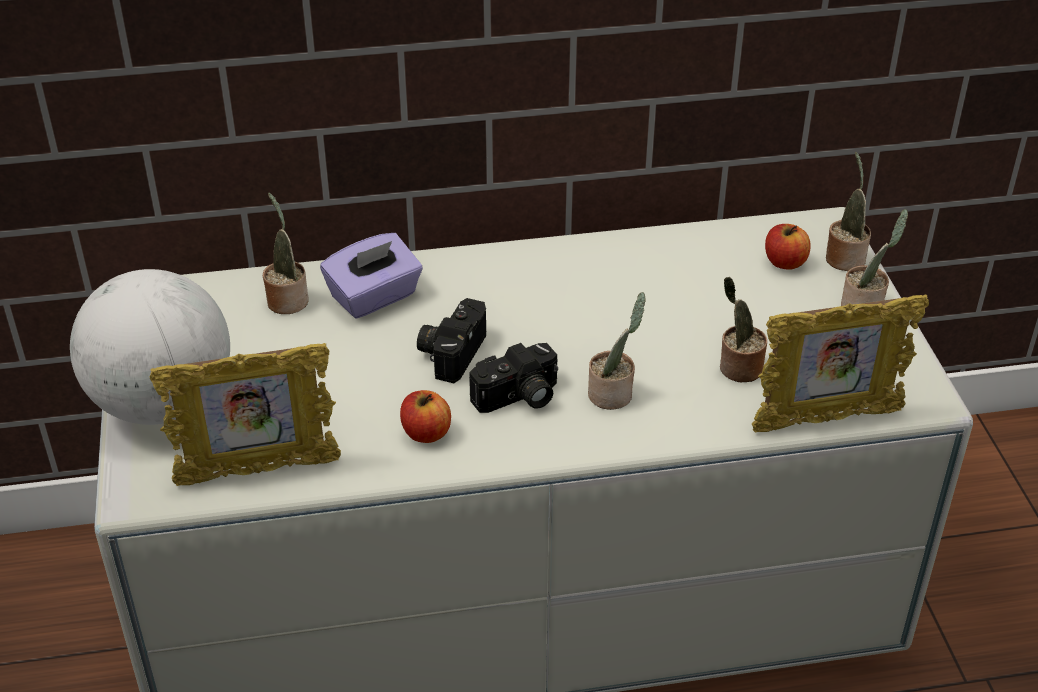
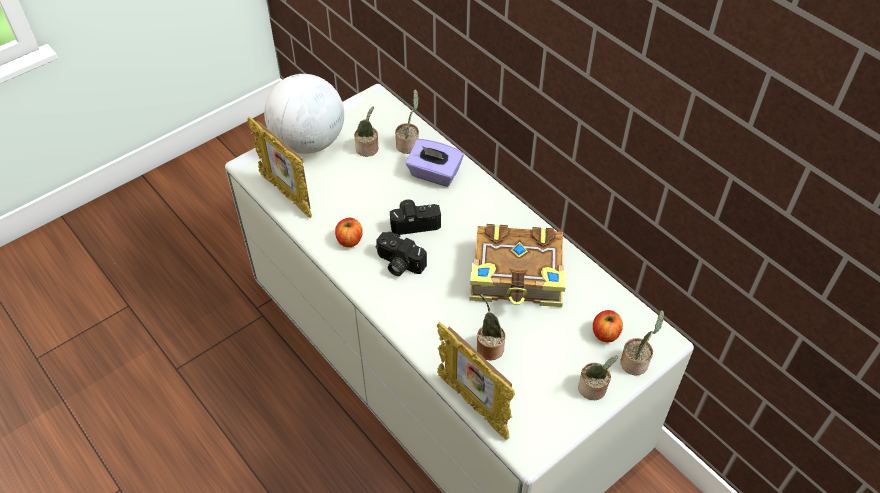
camera: 60 degrees right, 10 degrees up
potted plant [588,292,645,410] -> potted plant moved to [354,106,378,157]
none -> book [470,224,566,307]

